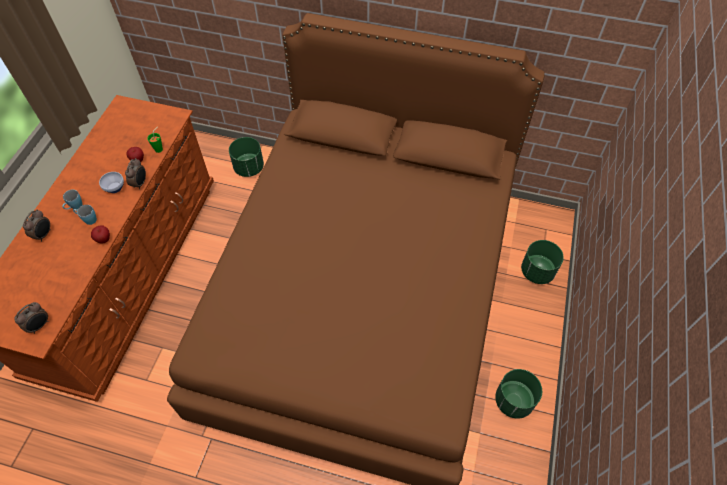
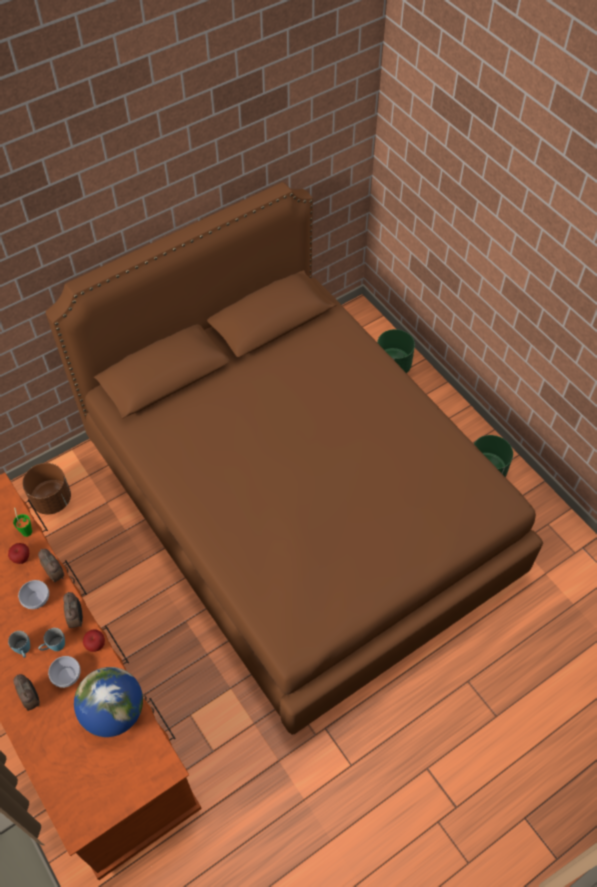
camera: 50 degrees left, 0 degrees up
alarm clock [14,302,49,334] -> alarm clock moved to [63,592,83,628]
green planter [229,137,264,177] -> brown planter [22,463,71,514]
none -> bowl [48,656,81,688]
none -> globe [74,667,143,737]

